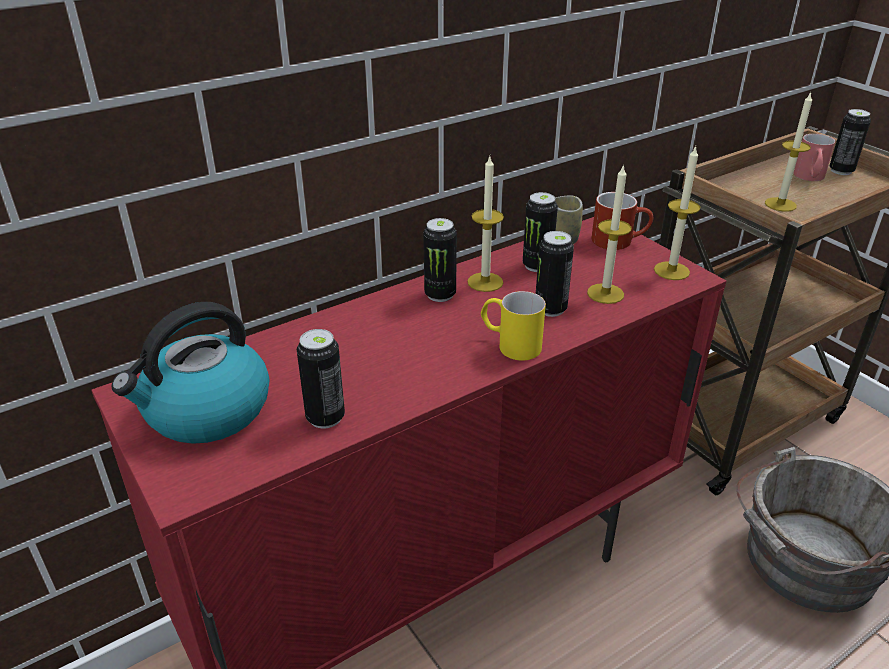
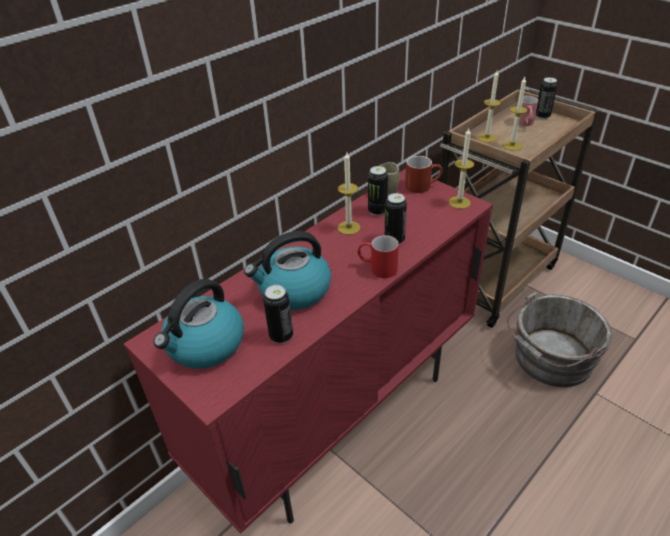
camera: 10 degrees left, 5 degrees up
can [423,218,457,302] -> none
yellow mug [481,291,546,361] -> red mug [357,235,399,278]
candle [587,164,632,304] -> candle moved to [478,71,501,143]
none -> kettle [244,231,331,310]

